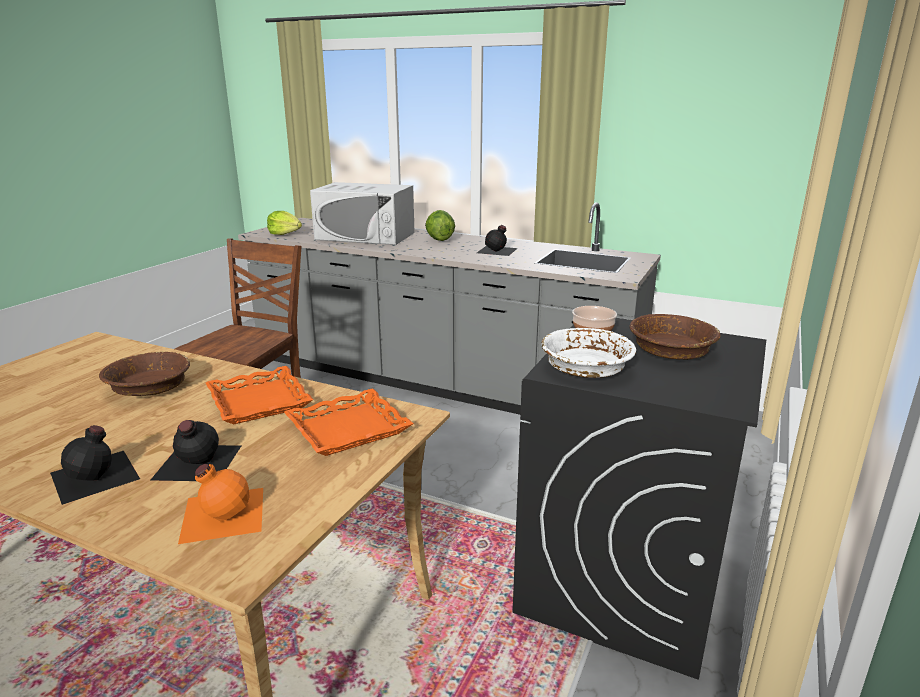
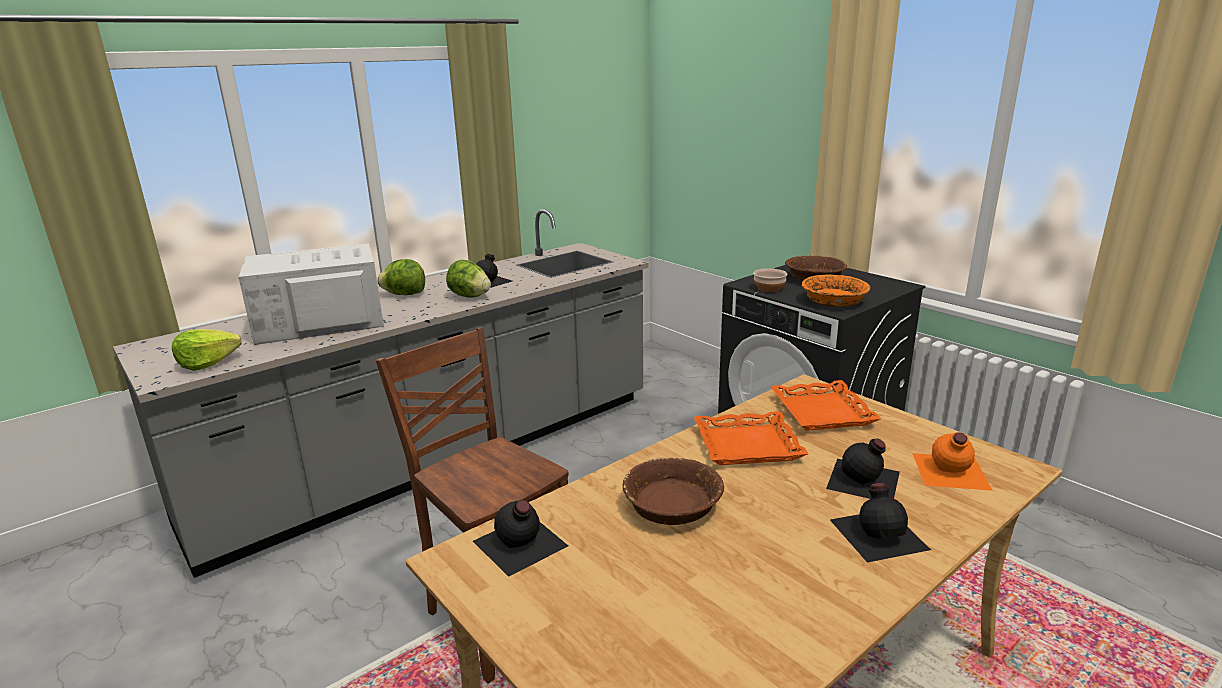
camera: 65 degrees left, 0 degrees up
white microwave [310,182,415,245] -> white microwave turned 150 degrees counterclockwise [239,243,384,345]
white bowl [541,328,636,378] -> orange bowl [802,274,871,307]
none -> lettuce [446,260,491,298]
none -> black bottle [473,500,568,577]

